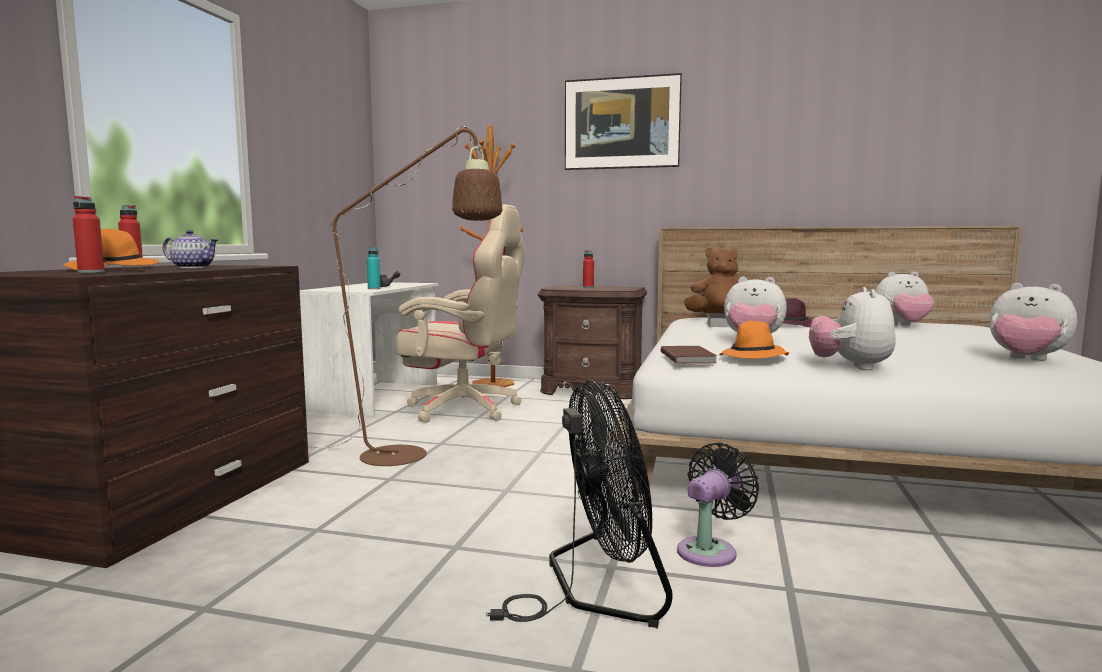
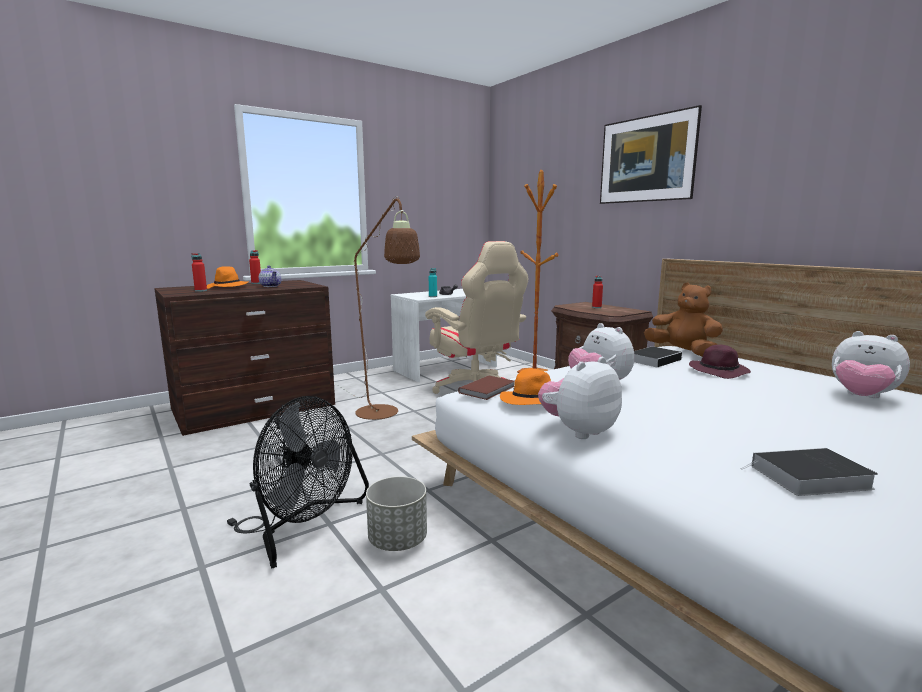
camera: 40 degrees right, 5 degrees up
black fan [677,442,759,567] -> grey planter [366,476,427,551]
plush toy [989,283,1077,361] -> book [740,448,878,496]

